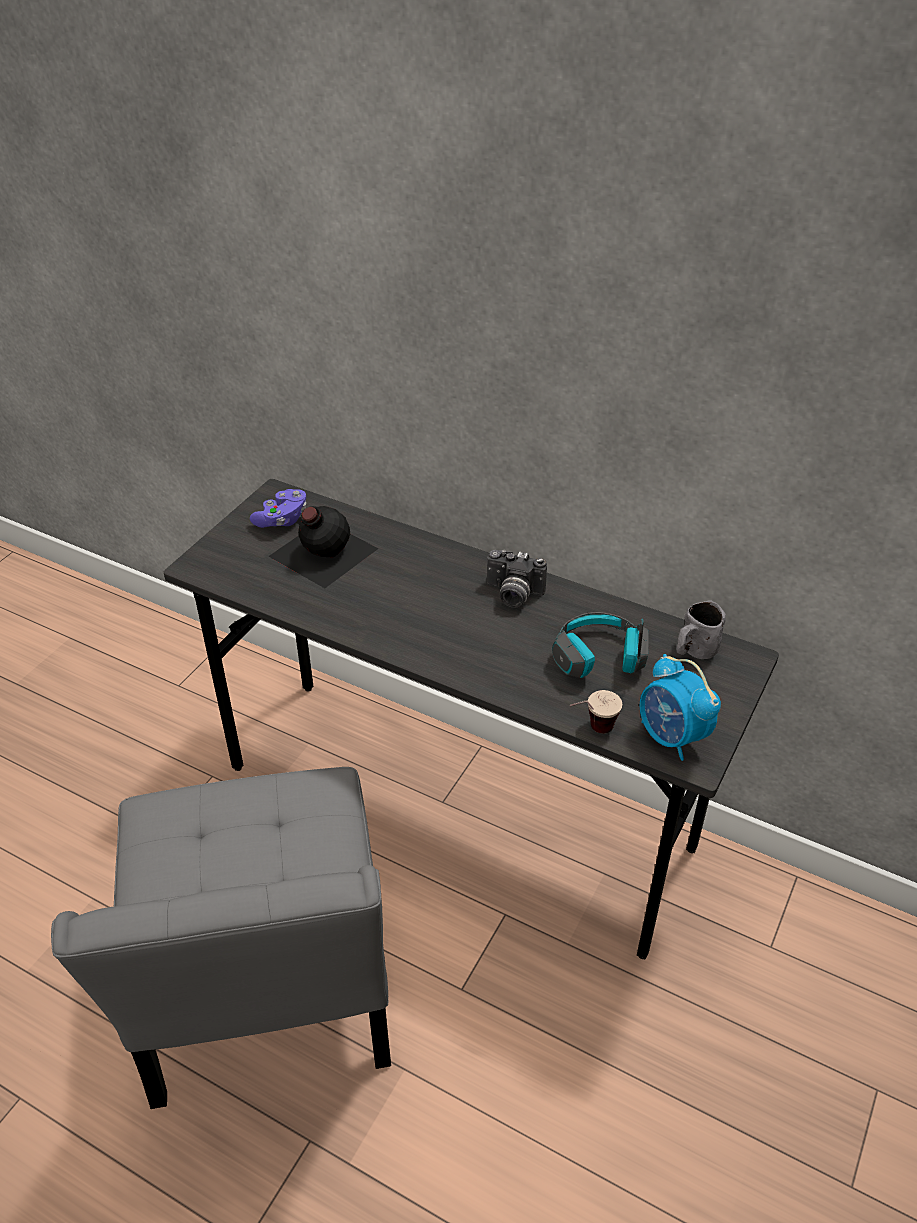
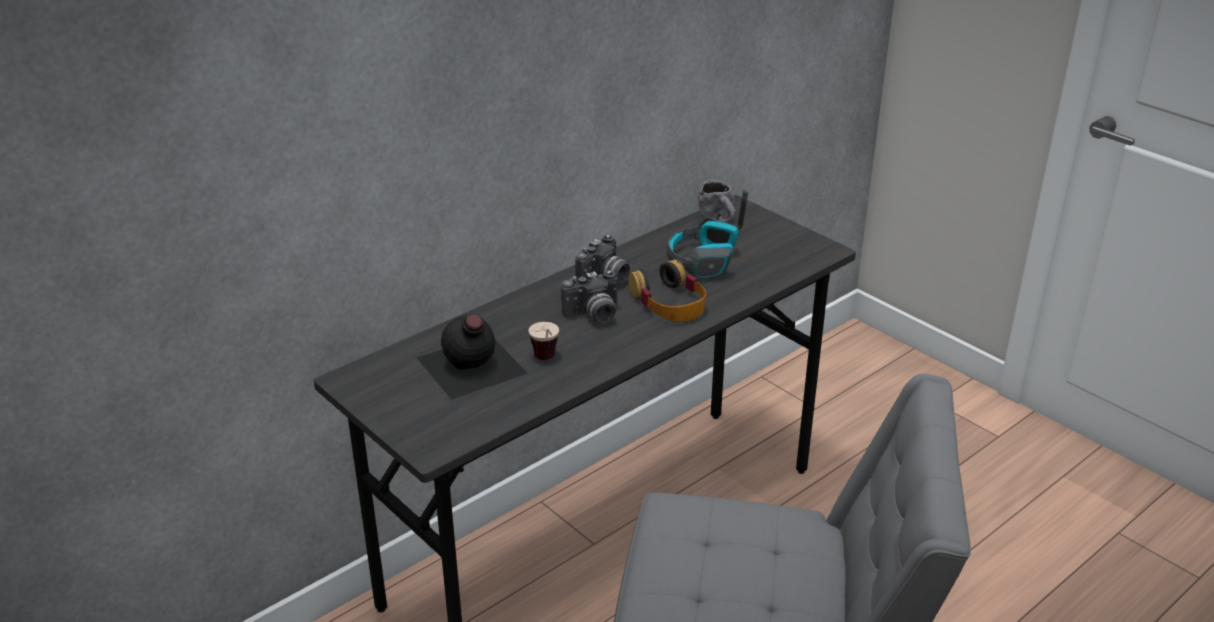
camera: 70 degrees left, 10 degrees down
purple game controller [250,489,306,528] -> none
cup [570,690,622,733] -> cup moved to [529,322,559,360]
alarm clock [640,654,721,761] -> none
none -> camera [561,270,617,323]
none -> headphones [629,260,706,322]

